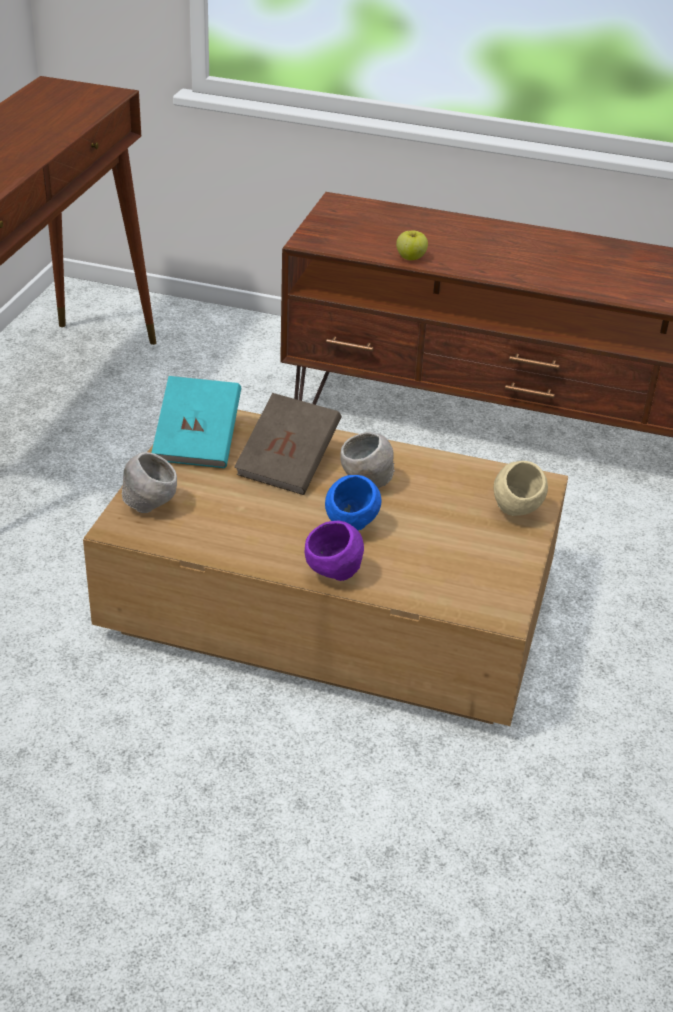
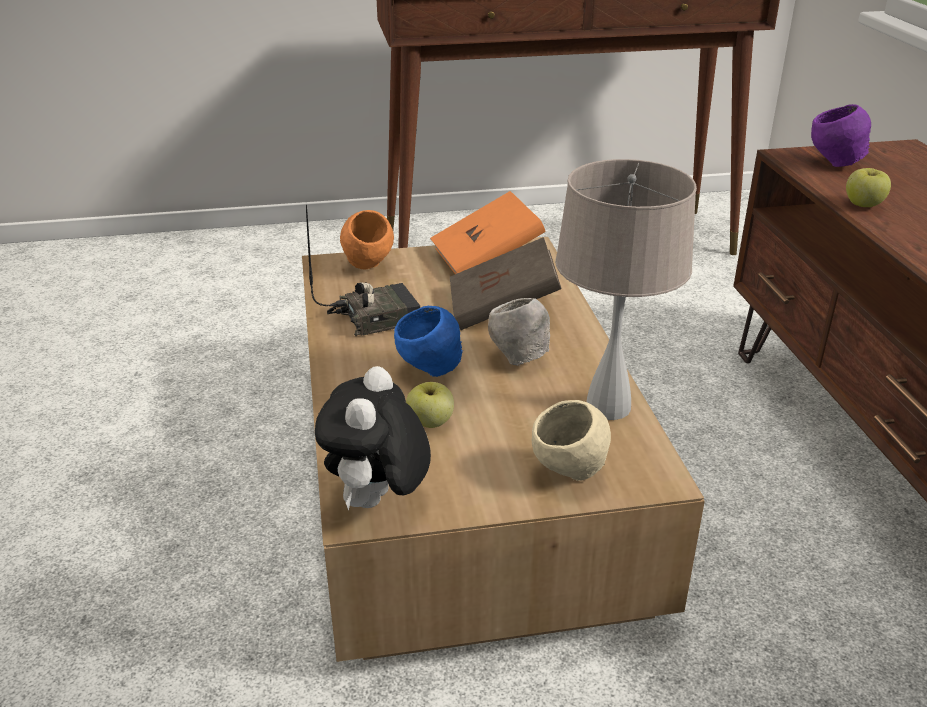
camera: 65 degrees right, 5 degrees down
grey bowl [121,452,177,513] -> orange bowl [340,210,394,269]
turquoise book [151,376,241,468] -> orange book [430,191,545,274]
purple bowl [305,521,364,581] -> purple bowl moved to [811,104,871,167]
none -> radio [306,205,420,336]
none -> plush toy [315,366,431,511]
none -> apple [406,382,454,428]
none -> beige table lamp [555,159,697,420]

